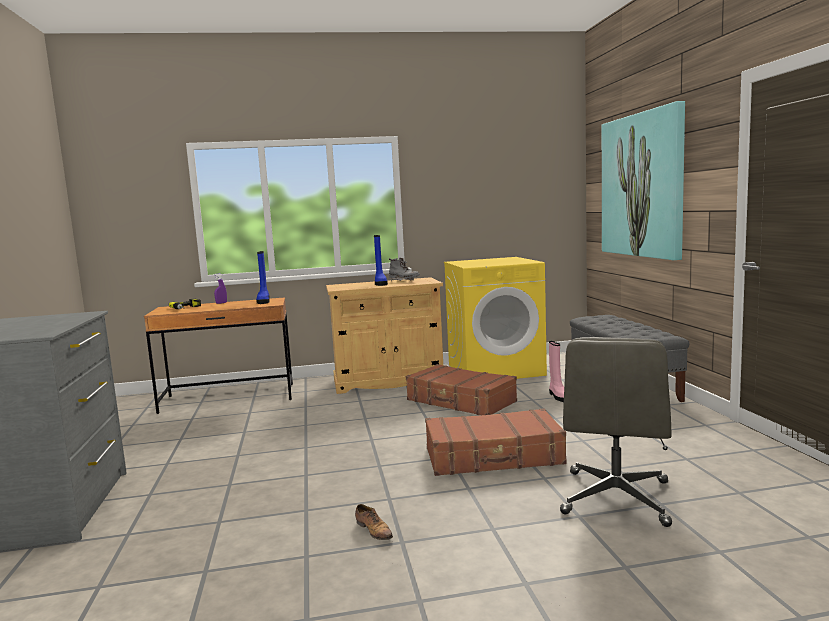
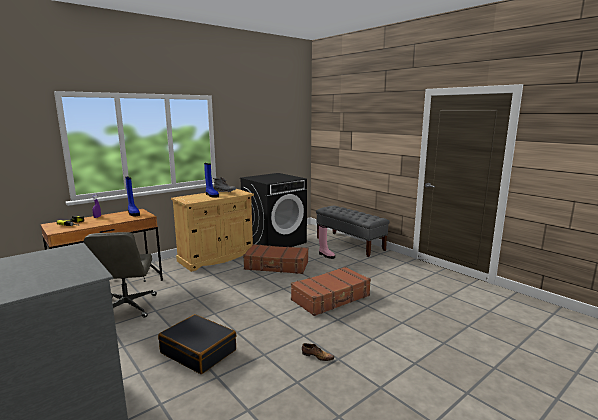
camera: 30 degrees left, 5 degrees up
yellow washing machine [444,257,547,379] -> black washing machine [240,173,307,247]
grey office chair [560,337,672,527] -> grey office chair moved to [84,232,157,318]
picture [602,101,685,260] -> none
none -> black suitcase [158,314,237,374]

